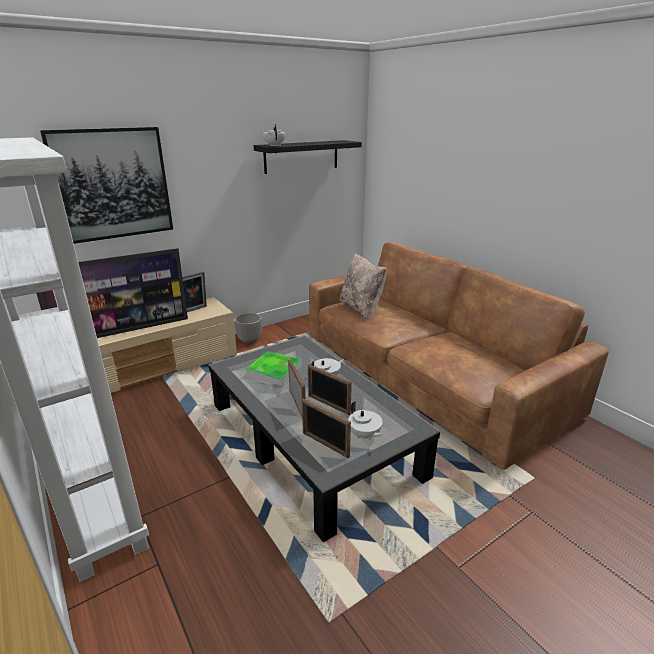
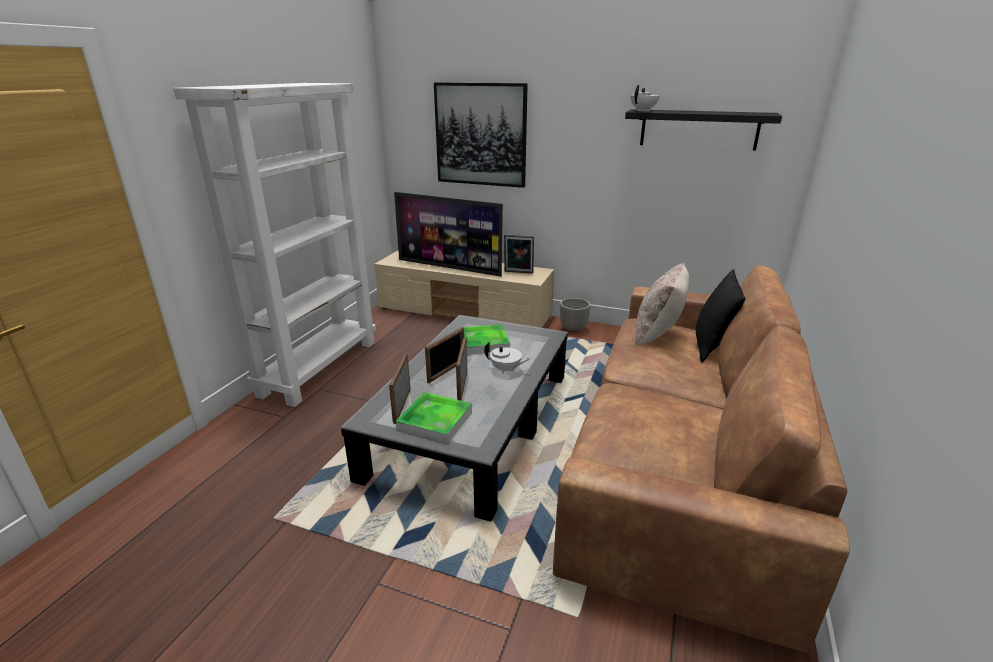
camera: 55 degrees right, 0 degrees up
white teapot [348,401,383,440] -> tray [396,392,472,444]
none -> black pillow [696,269,745,363]

